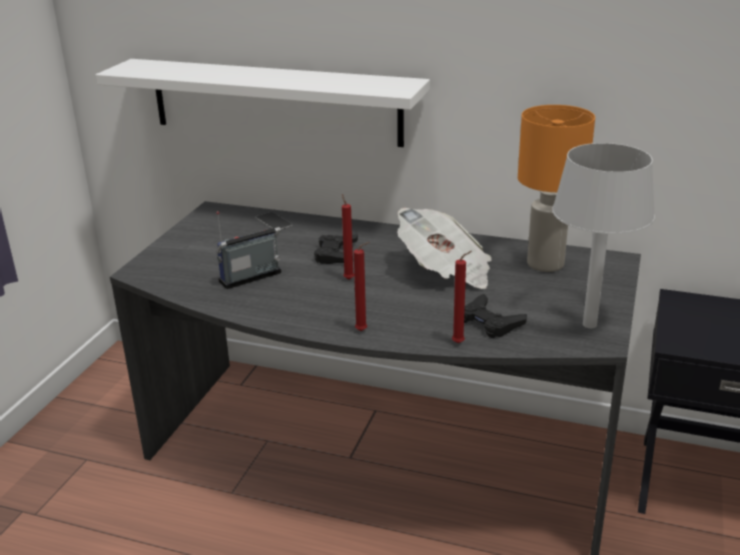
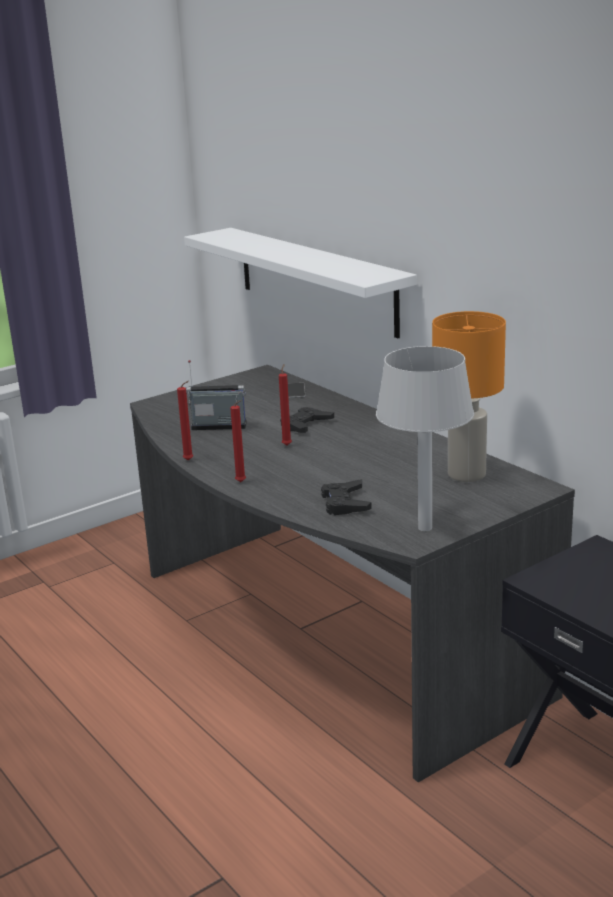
camera: 35 degrees right, 5 degrees down
newspaper [397,208,492,289] -> none
red candle [452,251,472,343] -> red candle moved to [177,381,193,461]

